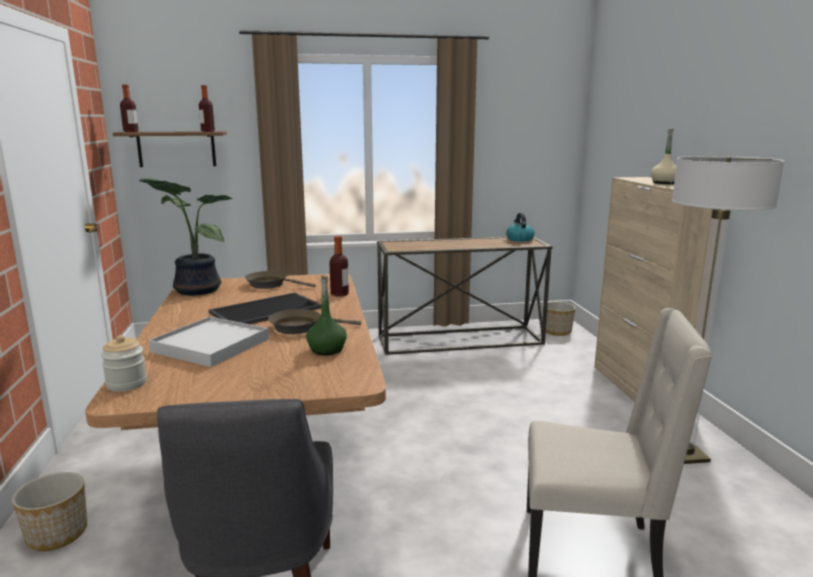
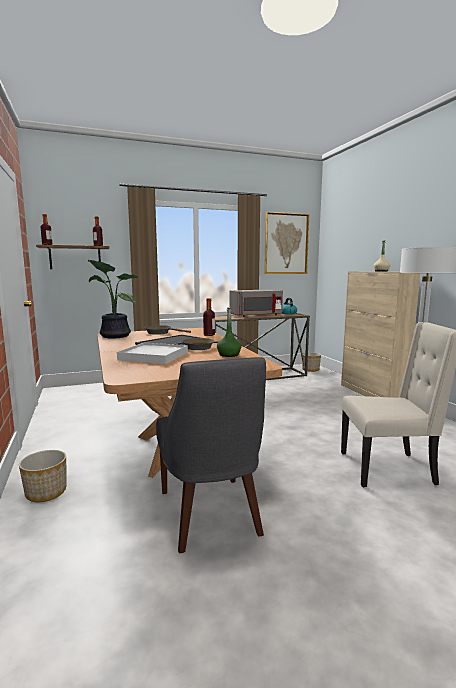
camera: 10 degrees left, 5 degrees down
jar [101,335,147,392] -> none
none -> grey microwave [230,289,283,317]
none -> picture [264,212,309,274]

